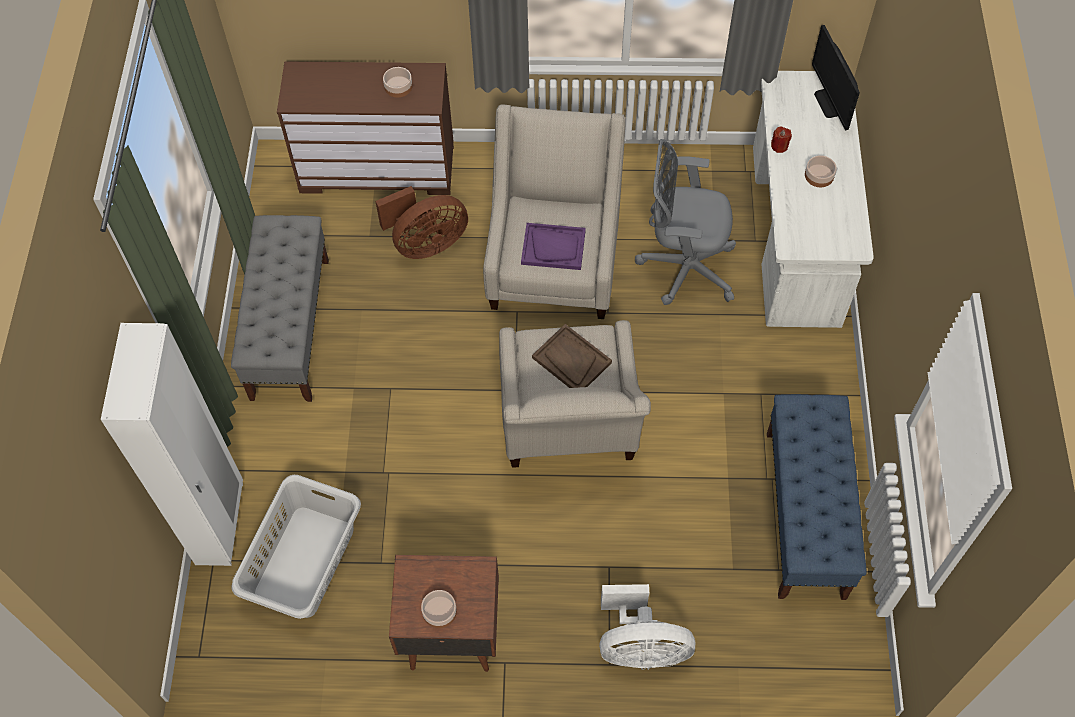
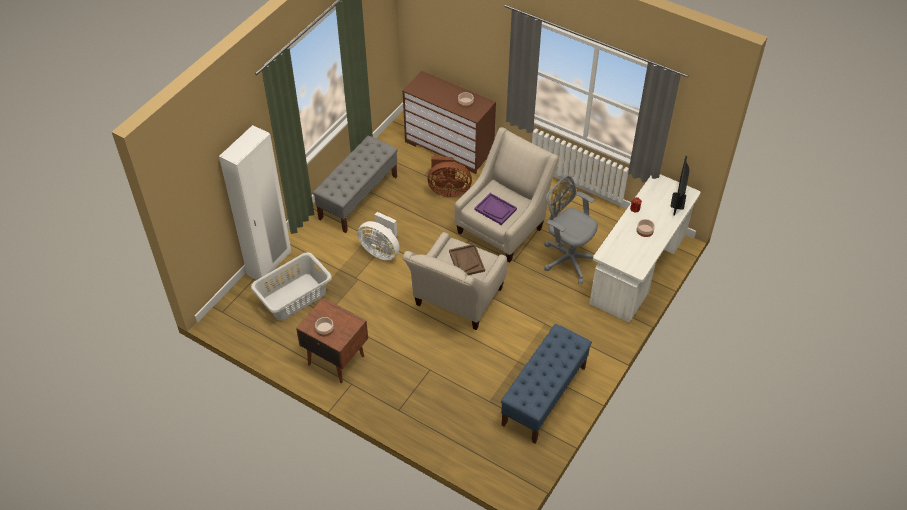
camera: 30 degrees right, 10 degrees down
white fan [599,584,695,670] -> white fan moved to [357,212,400,260]

